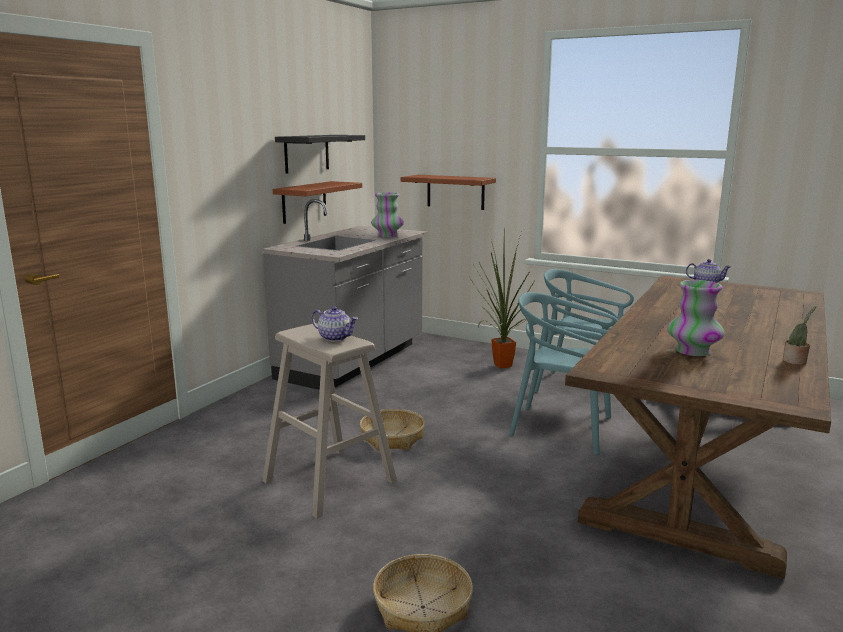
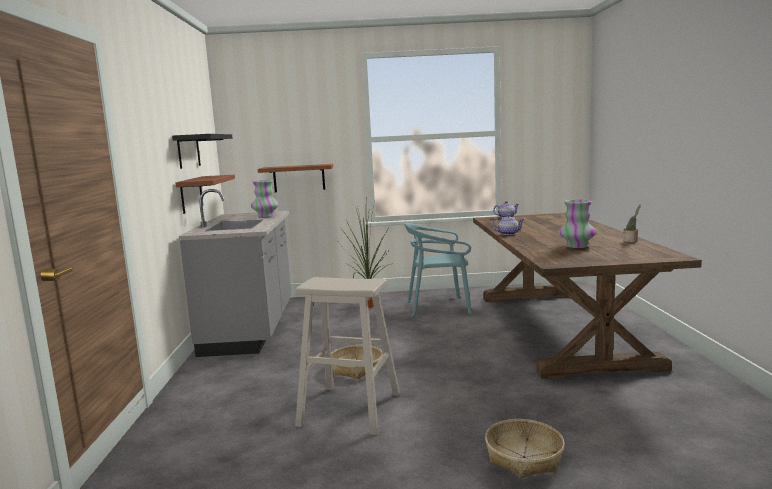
camera: 30 degrees left, 5 degrees down
teapot [311,306,358,342] -> teapot moved to [492,214,524,235]
turquoise chair [509,292,618,455] -> none

